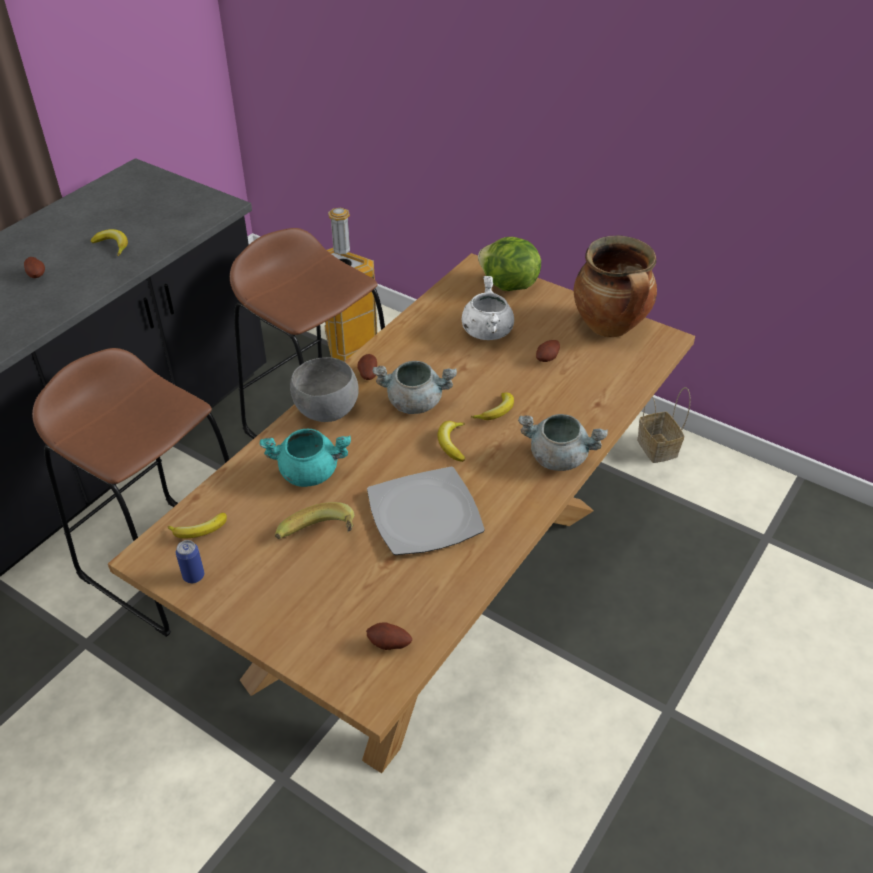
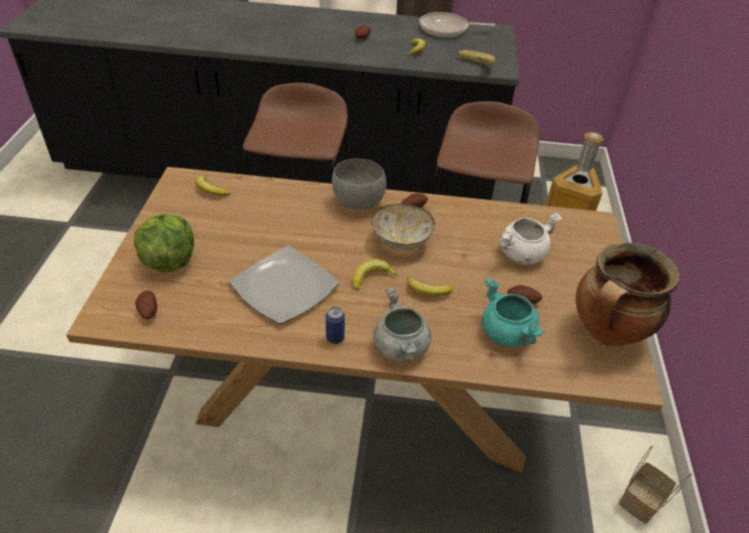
camera: 60 degrees right, 0 degrees up
can [176,540,204,583] -> can moved to [326,306,345,344]
turquoise cooking pot [260,429,351,487] -> turquoise cooking pot moved to [482,278,545,347]
banana [275,502,354,539] -> banana moved to [457,50,495,65]
grey cooking pot [372,361,457,414] -> bowl [371,204,435,251]
lettuce [478,237,541,291] -> lettuce moved to [134,213,194,272]
none -> frying pan [419,12,495,37]

